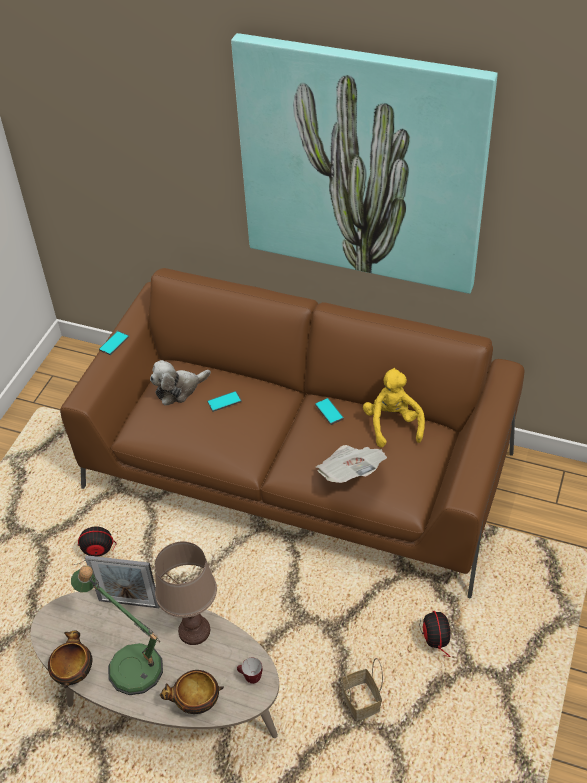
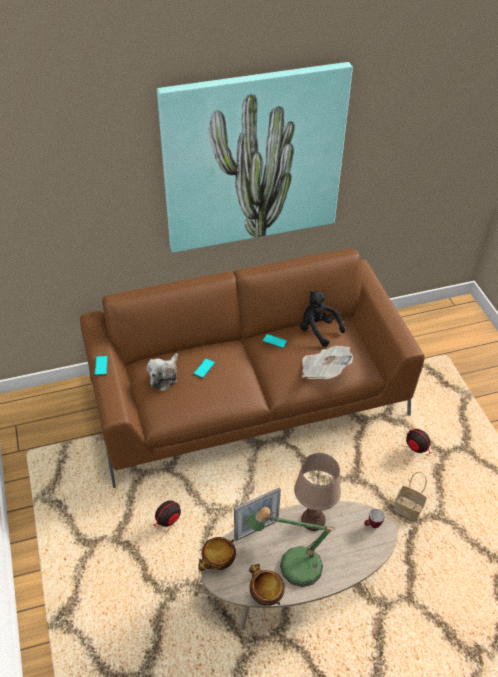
camera: 40 degrees left, 0 degrees up
bowl [160,670,224,714] -> bowl moved to [198,537,236,571]
yellow plush toy [363,368,425,447] -> black plush toy [300,291,345,347]

